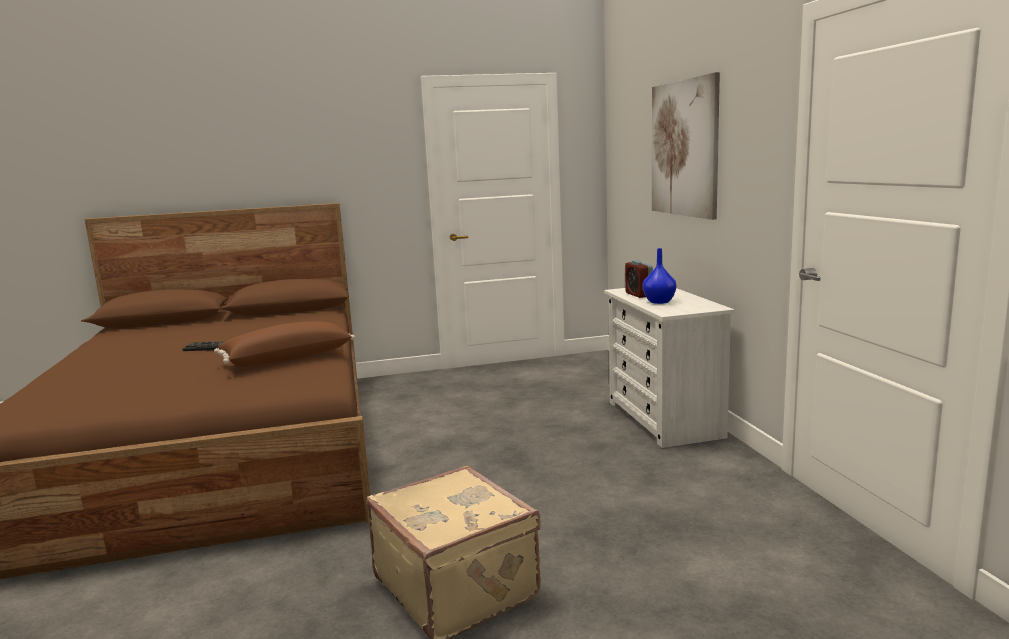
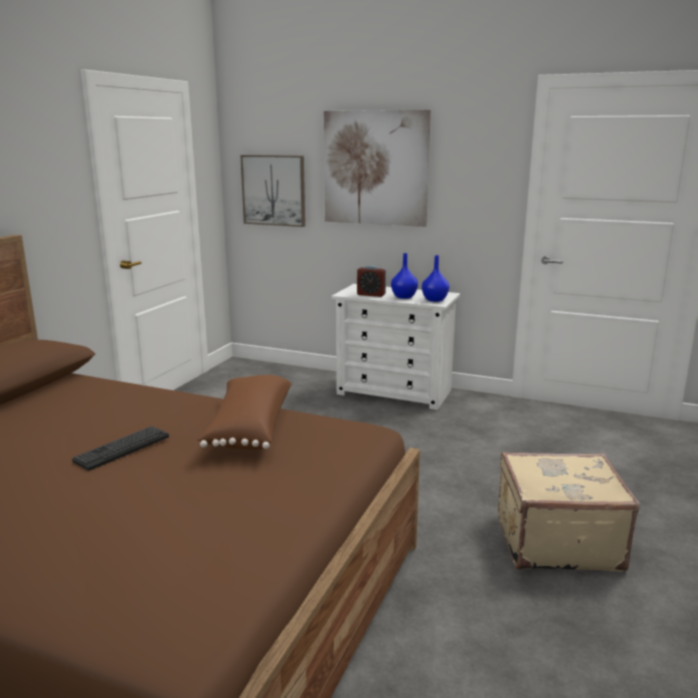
camera: 55 degrees left, 5 degrees up
none -> picture [240,155,305,227]
none -> blue vase [422,255,449,302]

